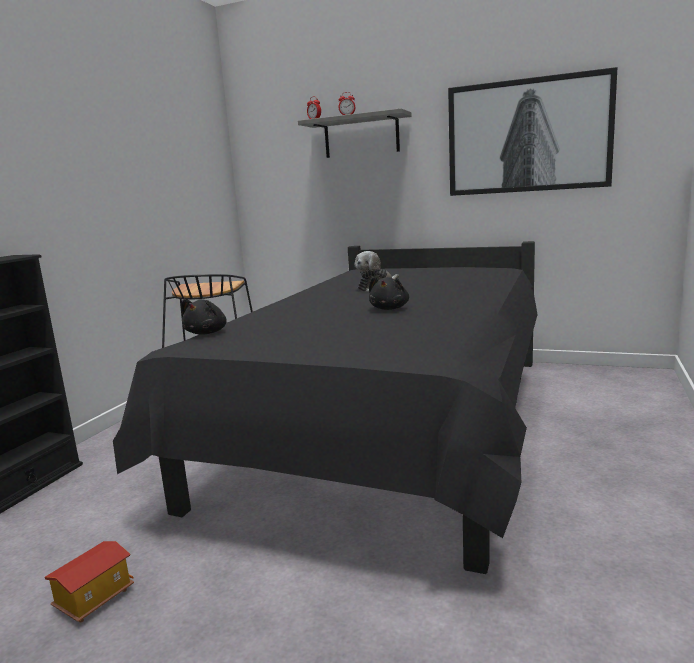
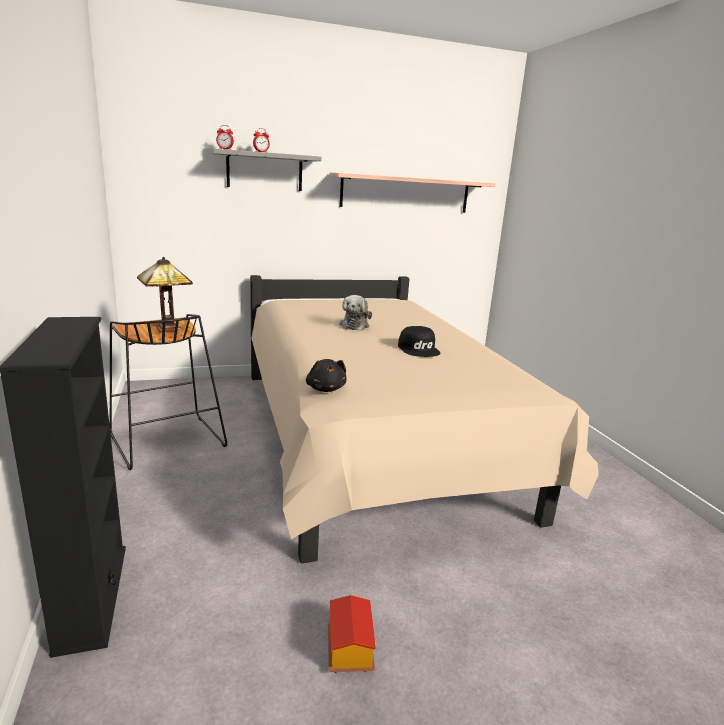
camera: 40 degrees left, 5 degrees up
black bed [113,241,537,574] -> beige bed [250,275,599,564]
black plush toy [369,277,409,310] -> black cap [398,326,441,357]
picture [448,67,617,196] -> shelf [329,173,495,213]
none -> table lamp [137,257,193,331]

